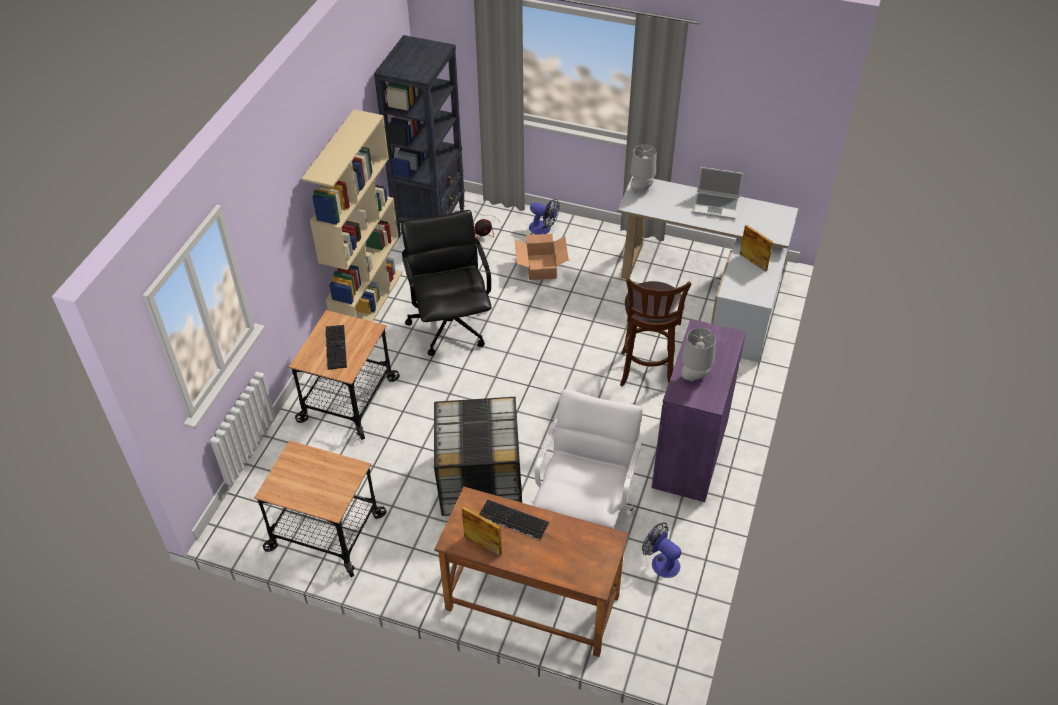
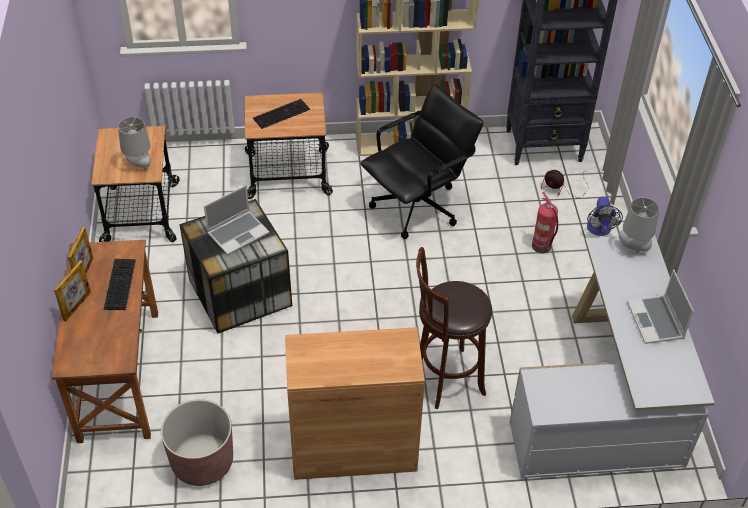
camera: 65 degrees right, 0 degrees up
cardboard box [515,234,569,280] -> fire extinguisher [532,192,558,254]
white office chair [533,389,643,528] -> none
fan [642,522,681,578] -> brown planter [161,399,233,486]
purple cabinet [652,319,746,502] -> brown cabinet [285,327,425,480]
grey table lamp [681,328,716,382] -> grey table lamp moved to [118,117,151,170]
picture frame [740,225,773,272] -> picture frame moved to [54,260,91,321]
none -> laptop [204,185,269,255]

